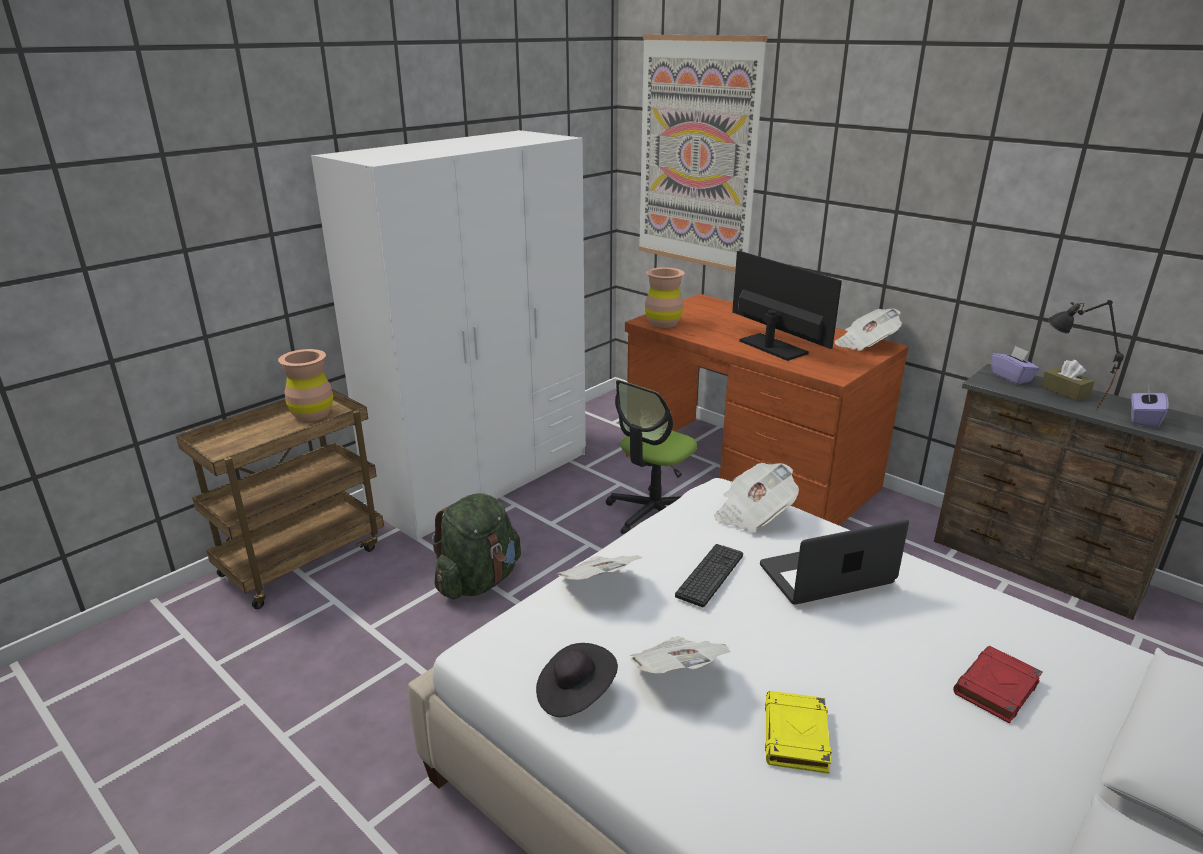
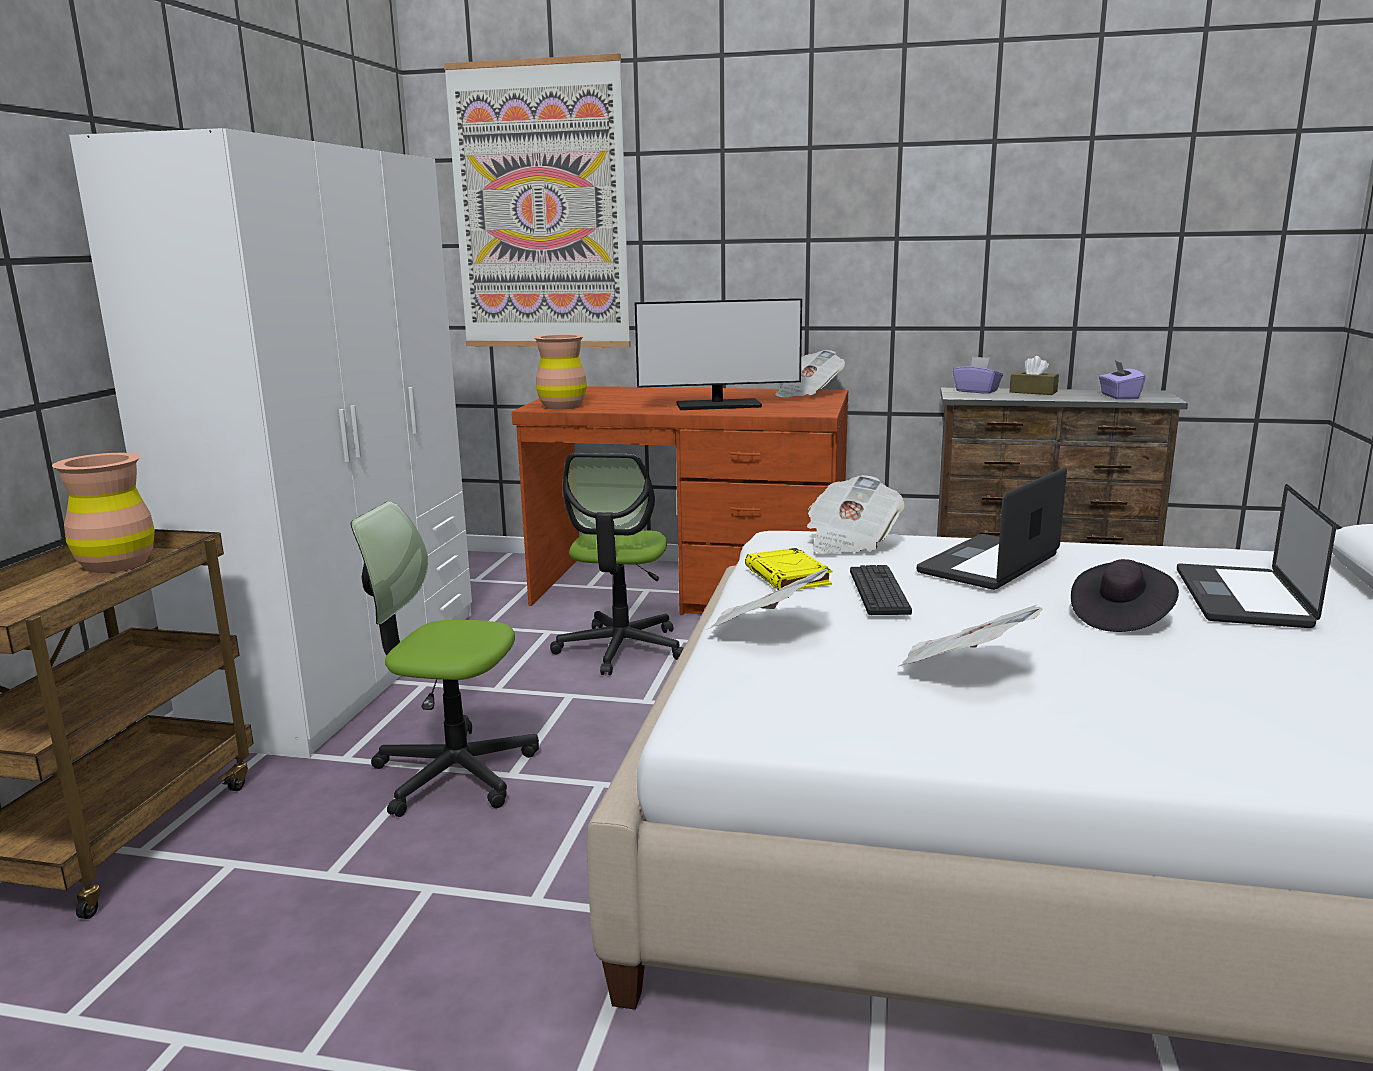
camera: 30 degrees left, 10 degrees down
green backpack [432,493,521,599] -> office chair [351,502,539,817]
black hat [536,643,618,717] -> black hat moved to [1071,559,1179,632]
monitor [732,251,842,361] -> monitor turned 150 degrees clockwise [635,298,802,410]
yellow book [765,691,831,774] -> yellow book moved to [745,548,832,590]
red book [953,646,1043,724] -> laptop [1177,484,1336,628]
black table lamp [1048,300,1124,410] -> none

